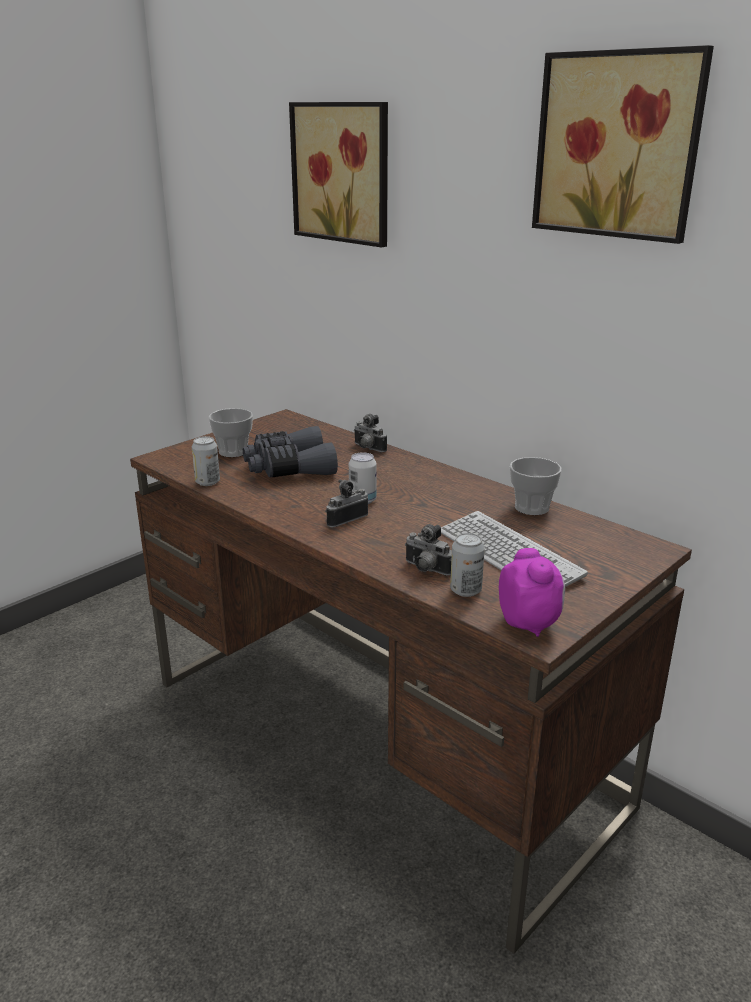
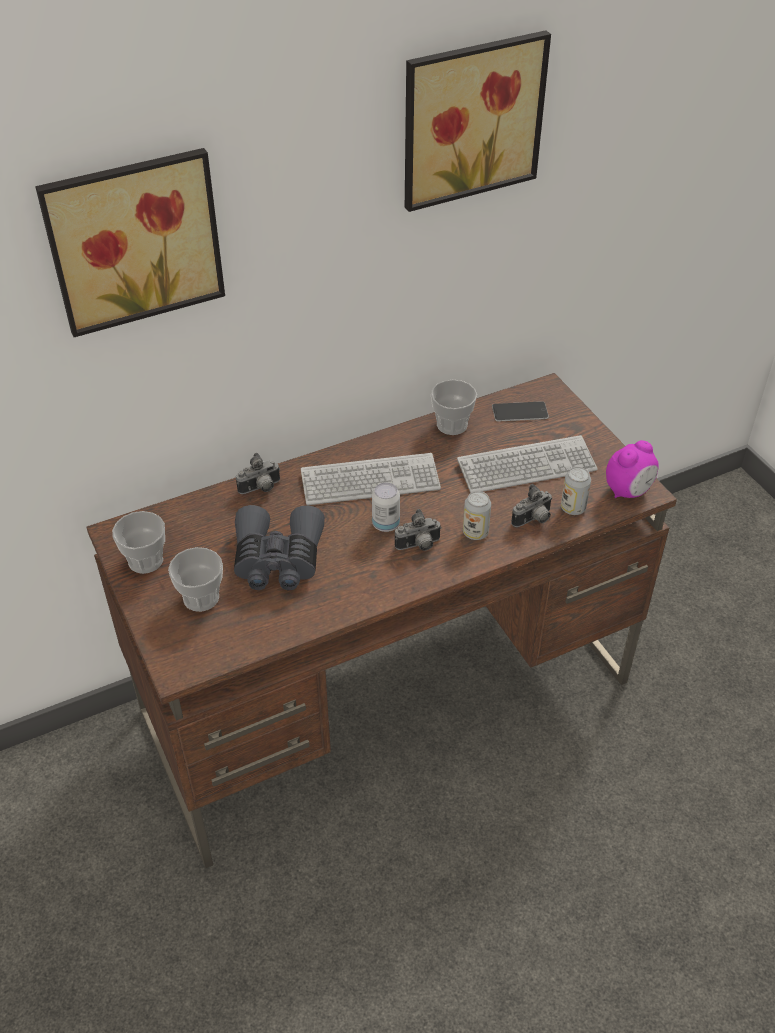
camera: 70 degrees left, 20 degrees up
can [192,436,220,486] -> can moved to [463,491,491,540]
camera [325,479,368,527] -> camera turned 90 degrees counterclockwise [395,509,442,551]
alarm clock [499,548,565,637] -> alarm clock turned 135 degrees clockwise [606,440,659,498]
none -> cup [112,511,165,574]
none -> keyboard [301,453,441,505]
none -> phone [492,401,549,422]

